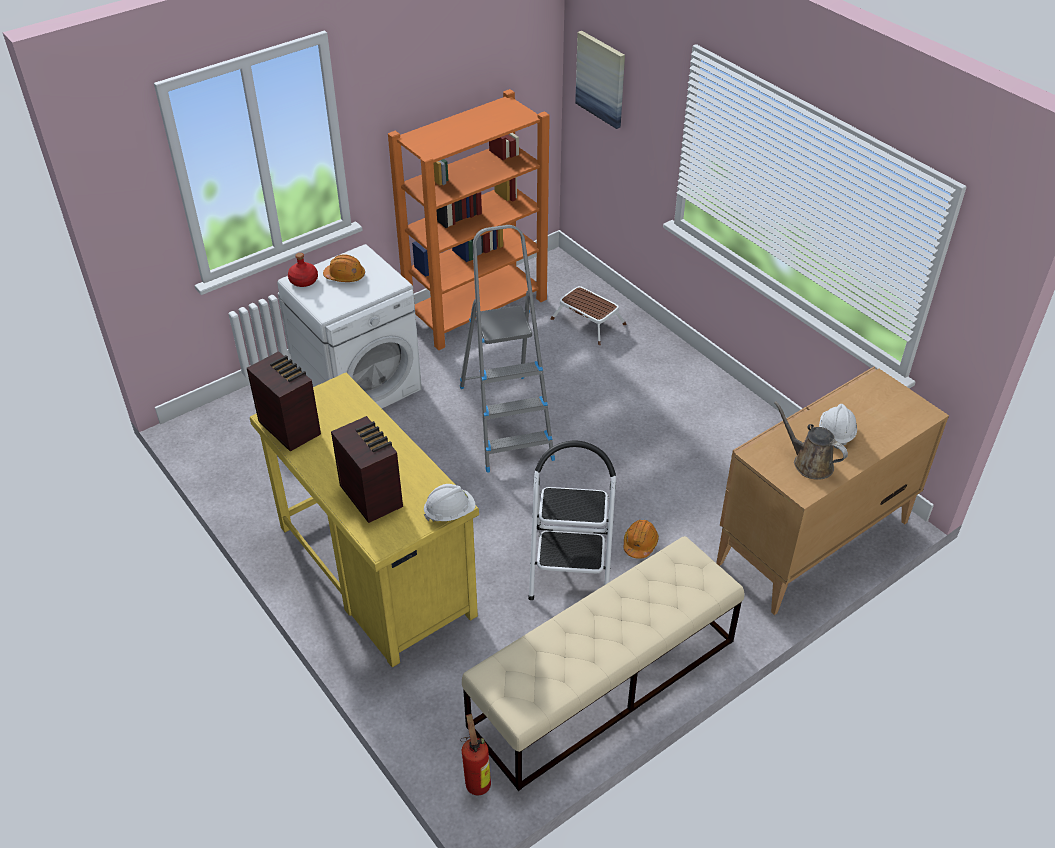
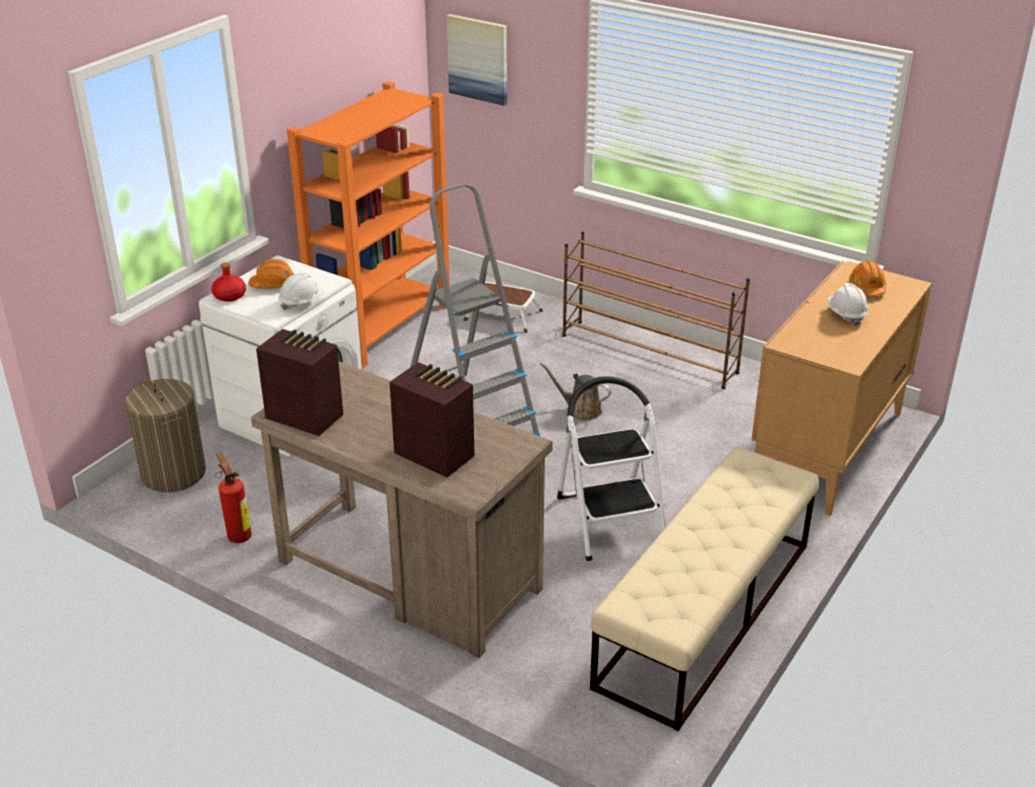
camera: 20 degrees left, 10 degrees down
yellow desk [250,373,479,667] -> brown desk [251,361,553,658]
white hard hat [424,484,476,521] -> white hard hat moved to [279,273,324,310]
fire extinguisher [460,714,491,795] -> fire extinguisher moved to [215,452,252,543]
orange hard hat [624,520,659,559] -> orange hard hat moved to [849,261,886,296]
brown watering can [774,401,848,480] -> brown watering can moved to [540,363,611,420]
none -> laundry basket [125,379,206,492]
none -> brown shoe rack [562,231,750,389]

